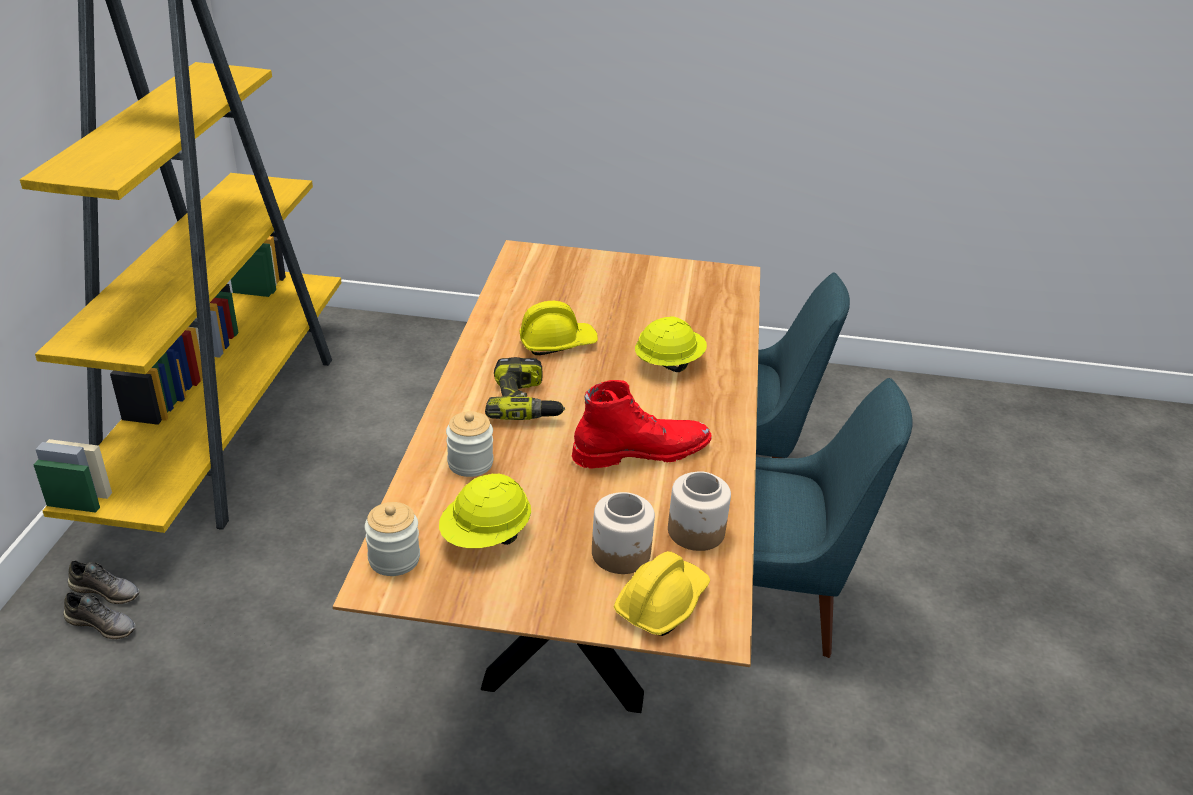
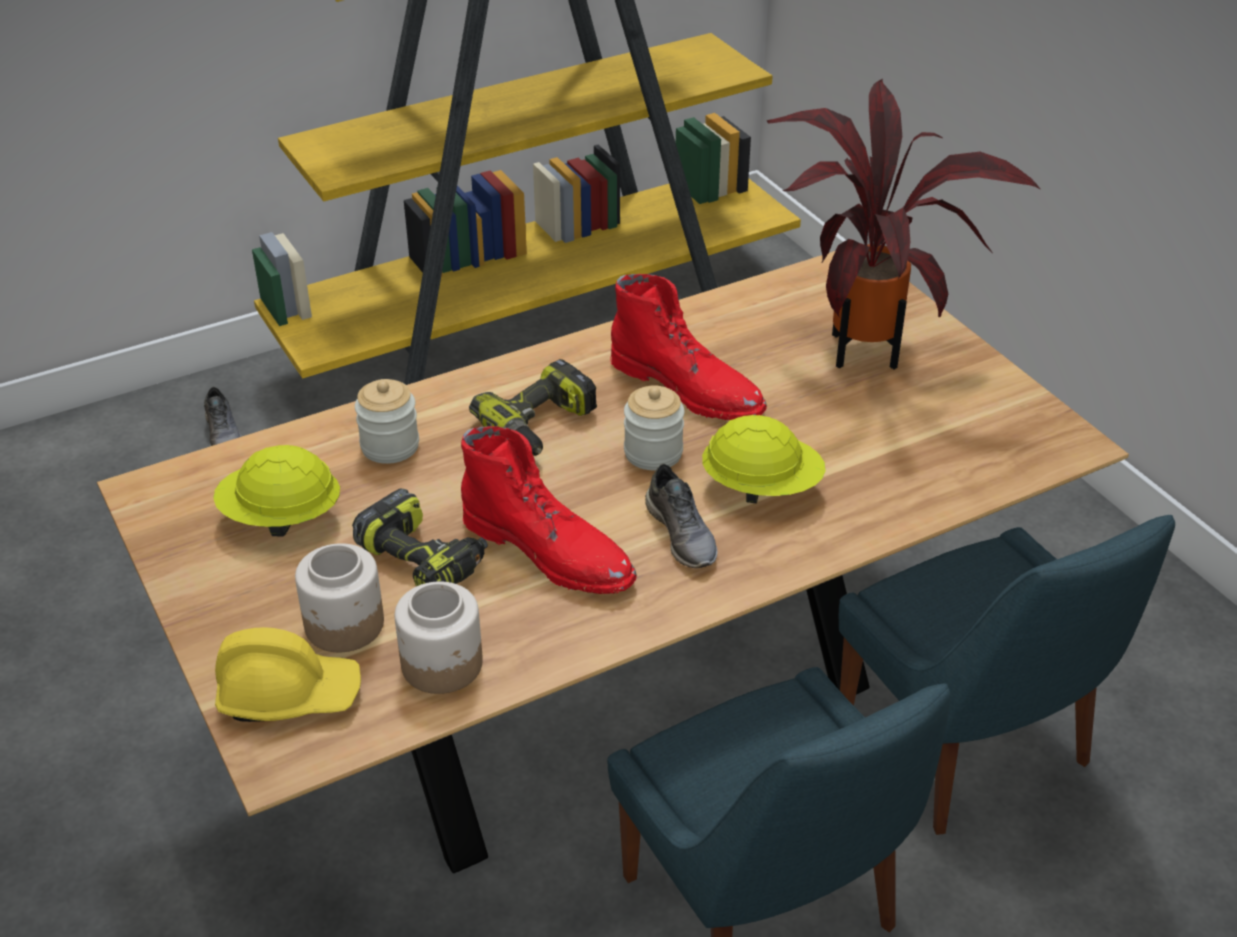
camera: 55 degrees right, 5 degrees up
grey shoe [68,561,140,604] -> grey shoe moved to [645,464,717,568]
jar [365,502,420,576] -> jar moved to [624,385,685,470]
yellow hard hat [519,301,598,355] -> red boot [610,274,767,420]
none -> power drill [352,488,488,586]
none -> potted plant [767,79,1040,370]

